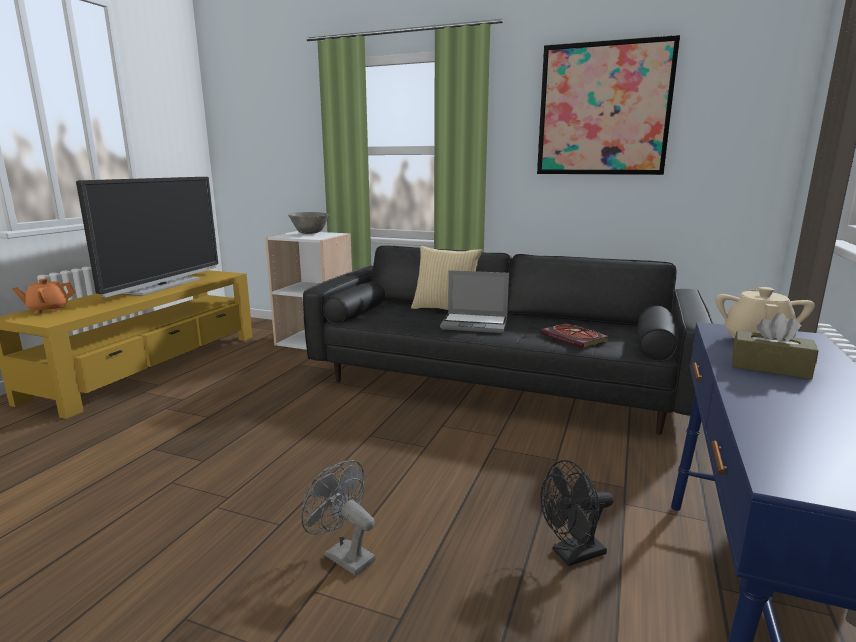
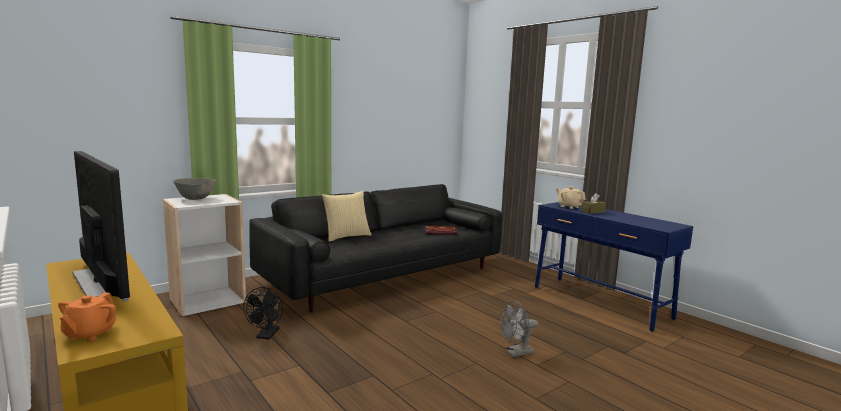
camera: 60 degrees left, 5 degrees down
laptop [440,270,509,333] -> none
picture [537,35,680,175] -> none
black fan [540,460,614,566] -> black fan moved to [243,287,283,339]

